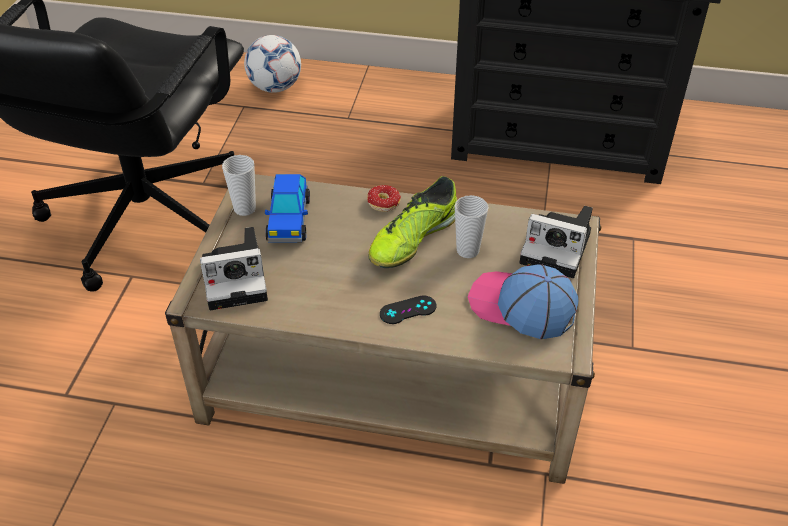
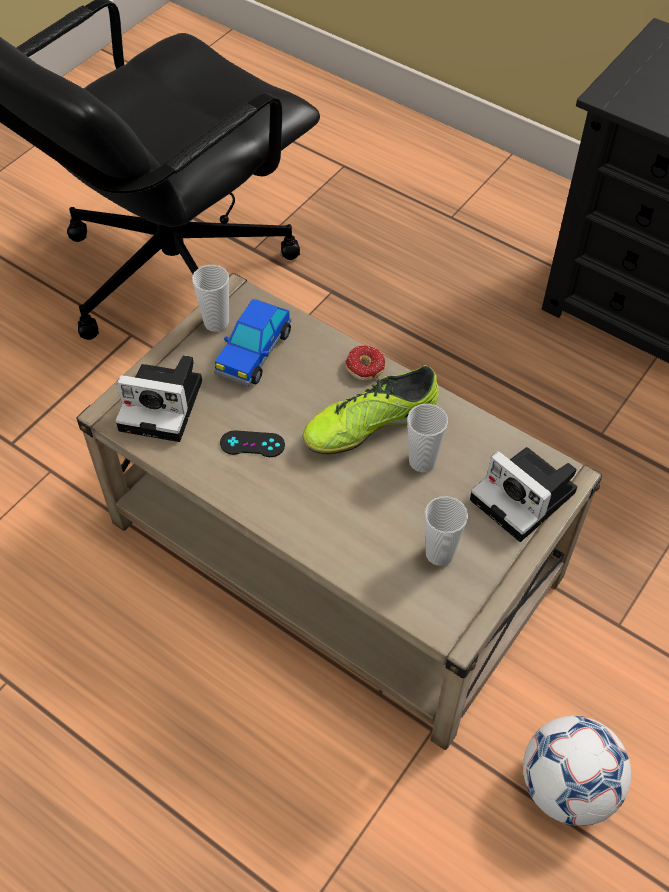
camera: 25 degrees right, 10 degrees up
football [244,35,301,93] -> football moved to [523,716,631,826]
black game controller [380,295,436,324] -> black game controller moved to [220,430,285,457]
cap [467,264,578,339] -> cup [425,496,468,566]

